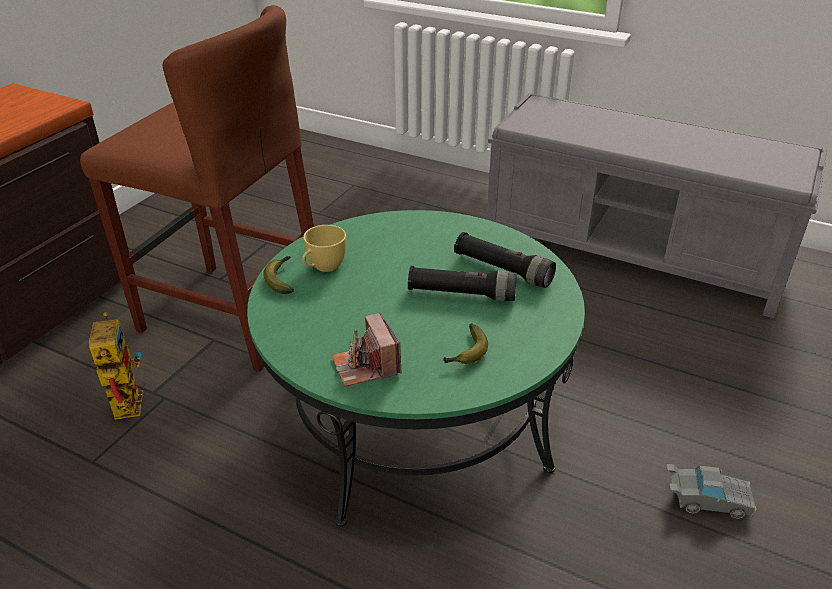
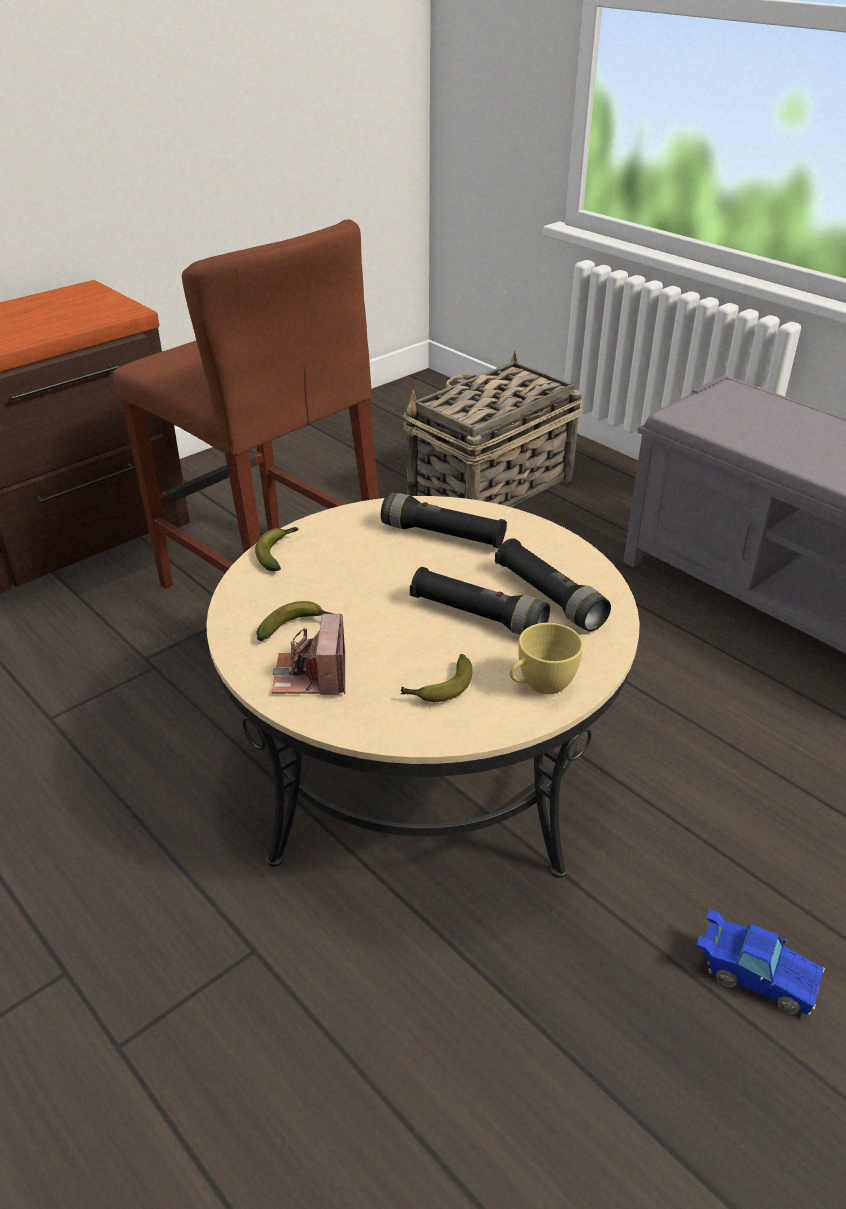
camera: 20 degrees right, 0 degrees up
toy robot [89,312,143,420] -> none
green coffee table [247,210,585,527] -> beige coffee table [206,496,639,878]
yellow cup [302,225,346,272] -> yellow cup moved to [510,623,583,694]
grey toy car [667,464,756,519] -> blue toy car [696,909,825,1017]
none -> banana [256,601,333,641]
none -> black flashlight [381,492,507,548]
none -> basket [403,351,583,507]

